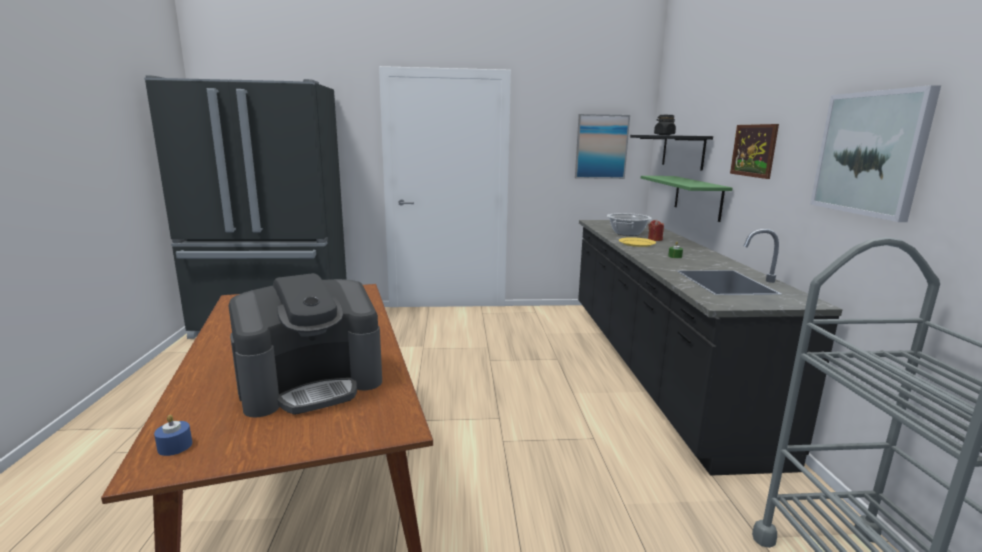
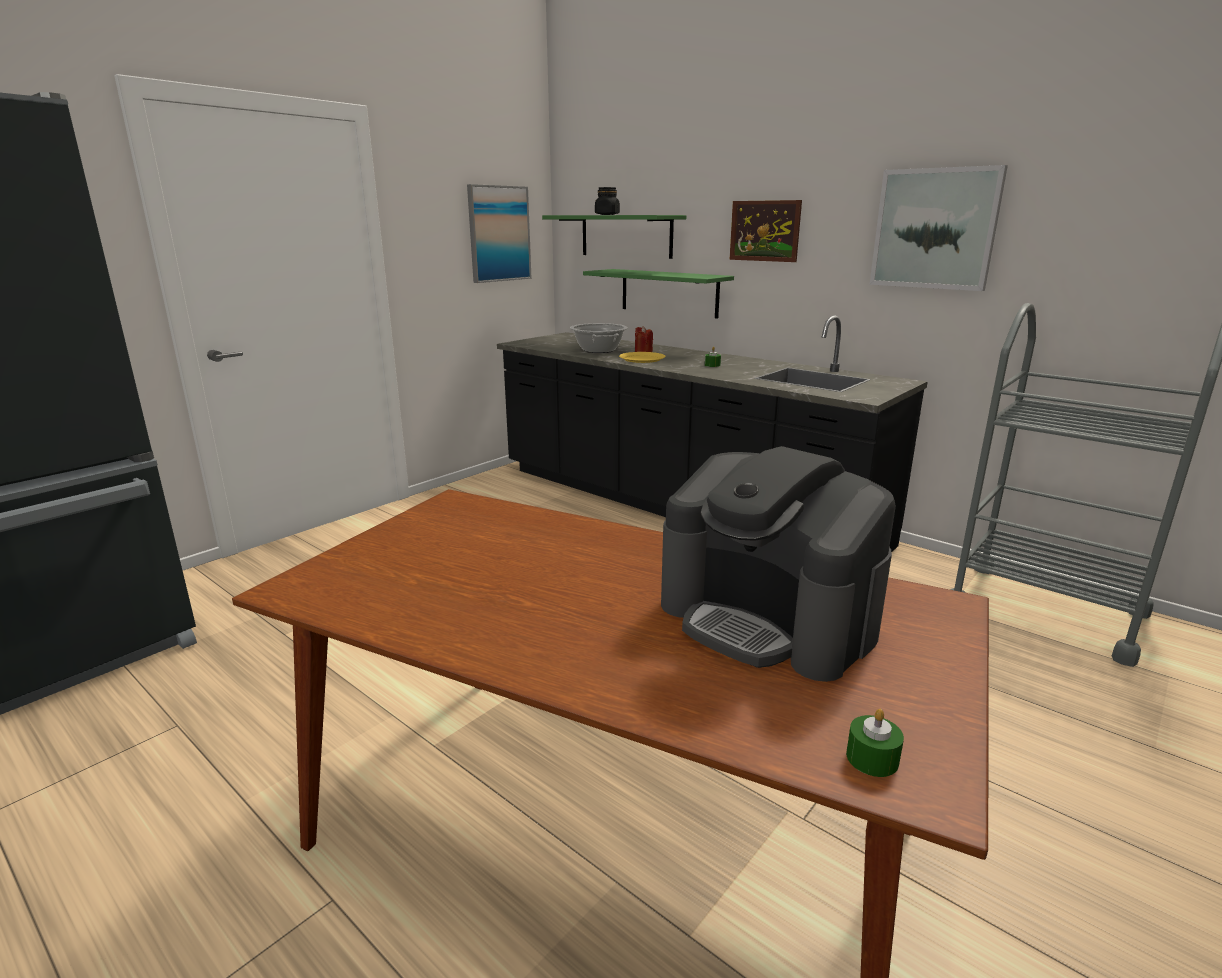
camera: 45 degrees left, 5 degrees up
blue candle [154,415,192,456] -> green candle [846,709,904,777]
coffee machine [228,273,382,417] -> coffee machine turned 120 degrees clockwise [661,446,896,682]
black shelf [630,135,713,171] -> green shelf [542,215,686,259]

